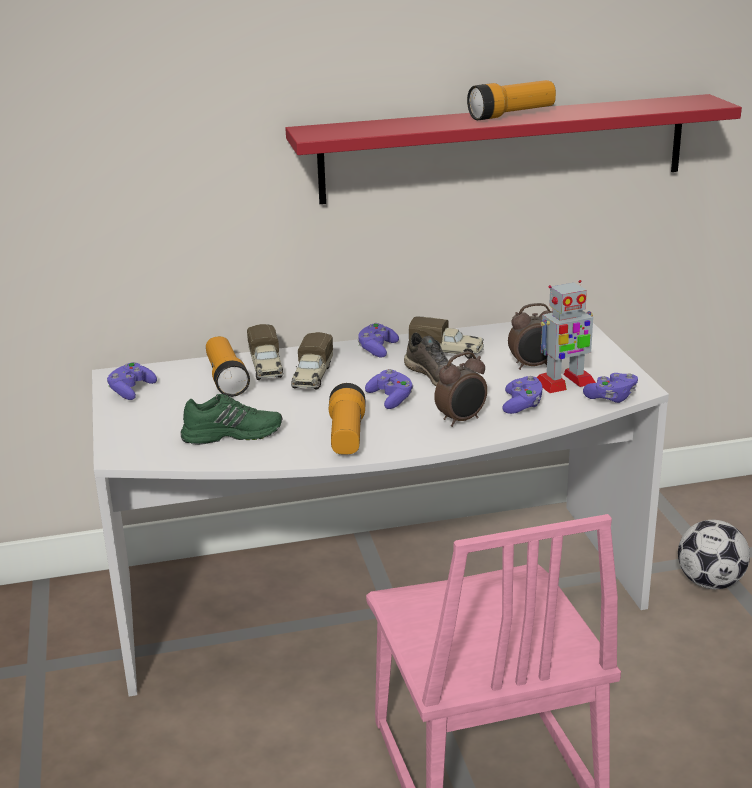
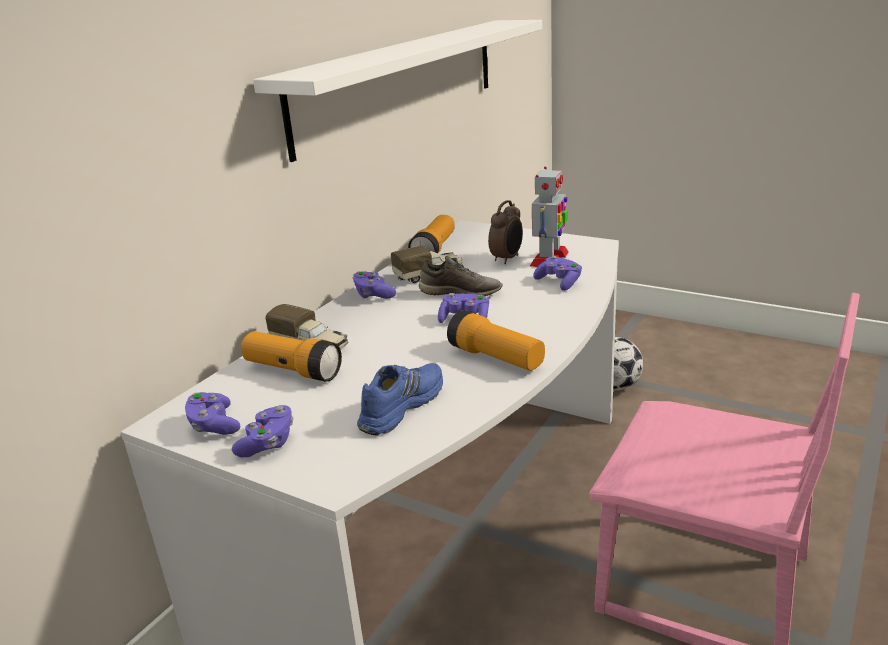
camera: 45 degrees left, 0 degrees up
green shoe [180,394,282,445] -> blue shoe [357,363,443,436]
red shelf [285,94,742,204] -> white shelf [253,20,542,162]
toy truck [291,332,333,390] -> none
alarm clock [434,352,487,427] -> none
flashlight [467,80,556,120] -> flashlight moved to [408,215,455,254]
purple game controller [583,373,638,403] -> purple game controller moved to [232,405,293,457]

